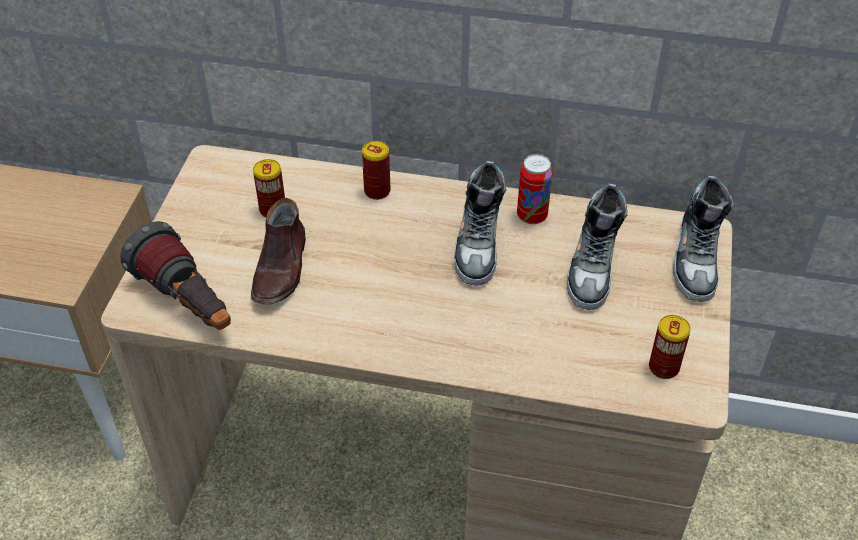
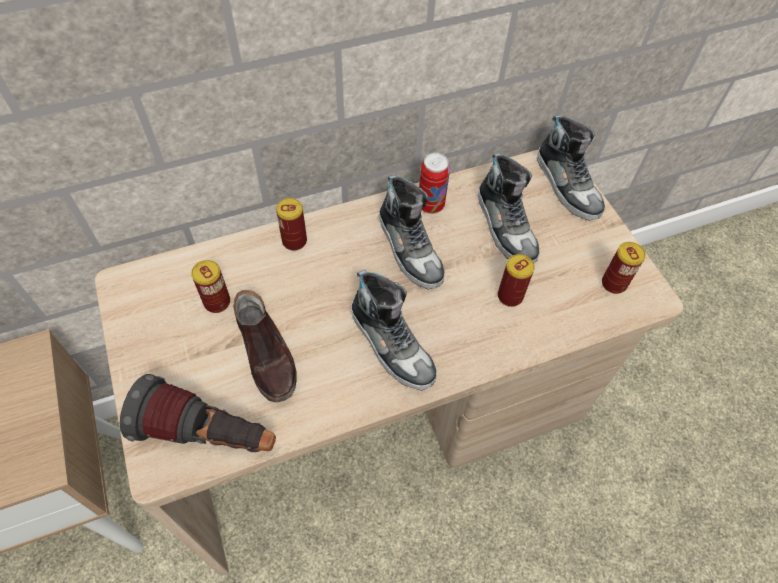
camera: 35 degrees left, 10 degrees up
none -> shoe [351,270,437,391]
none -> can [498,254,535,307]

